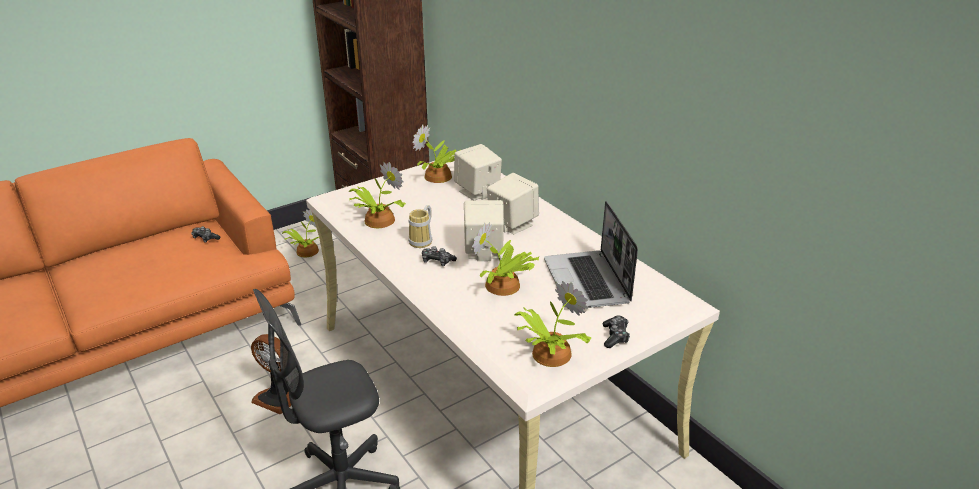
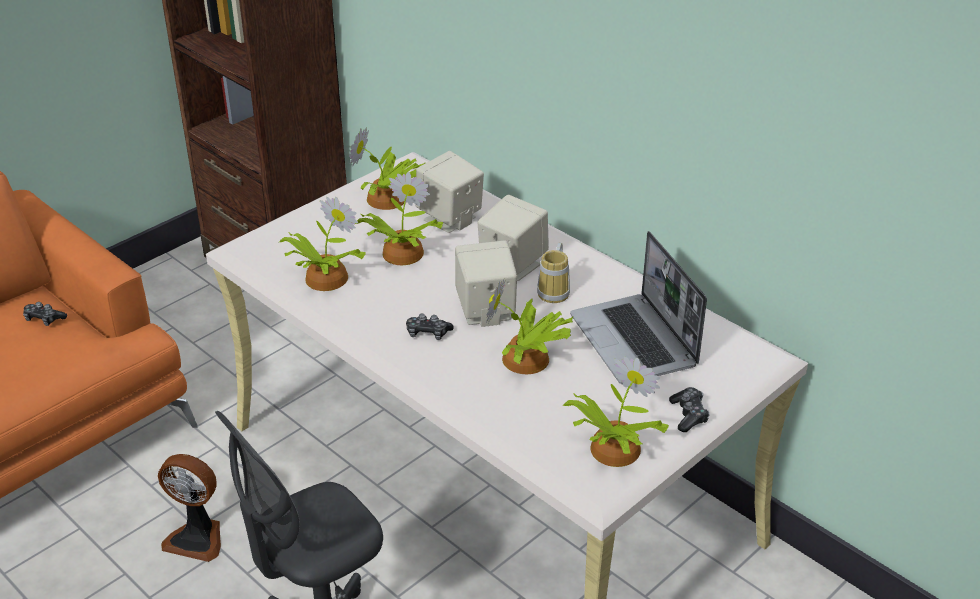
camera: 10 degrees left, 5 degrees up
potted plant [283,209,319,258] -> potted plant moved to [355,172,443,265]
mug [408,205,432,248] -> mug moved to [537,243,570,303]

